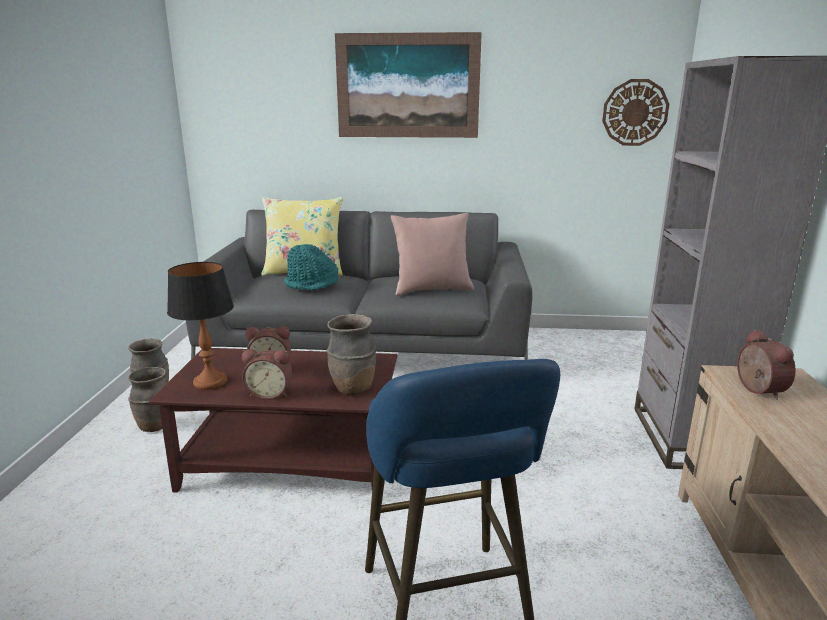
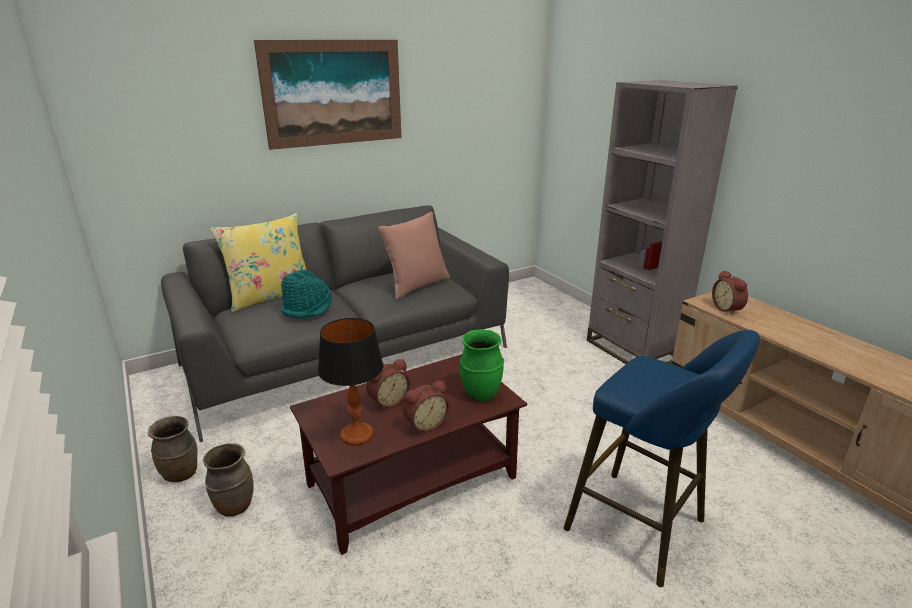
camera: 35 degrees left, 5 degrees up
brown vase [327,314,376,395] -> green vase [460,329,504,401]
wall clock [602,79,669,146] -> none
alarm clock [737,330,796,400] -> alarm clock turned 150 degrees counterclockwise [712,270,748,315]

